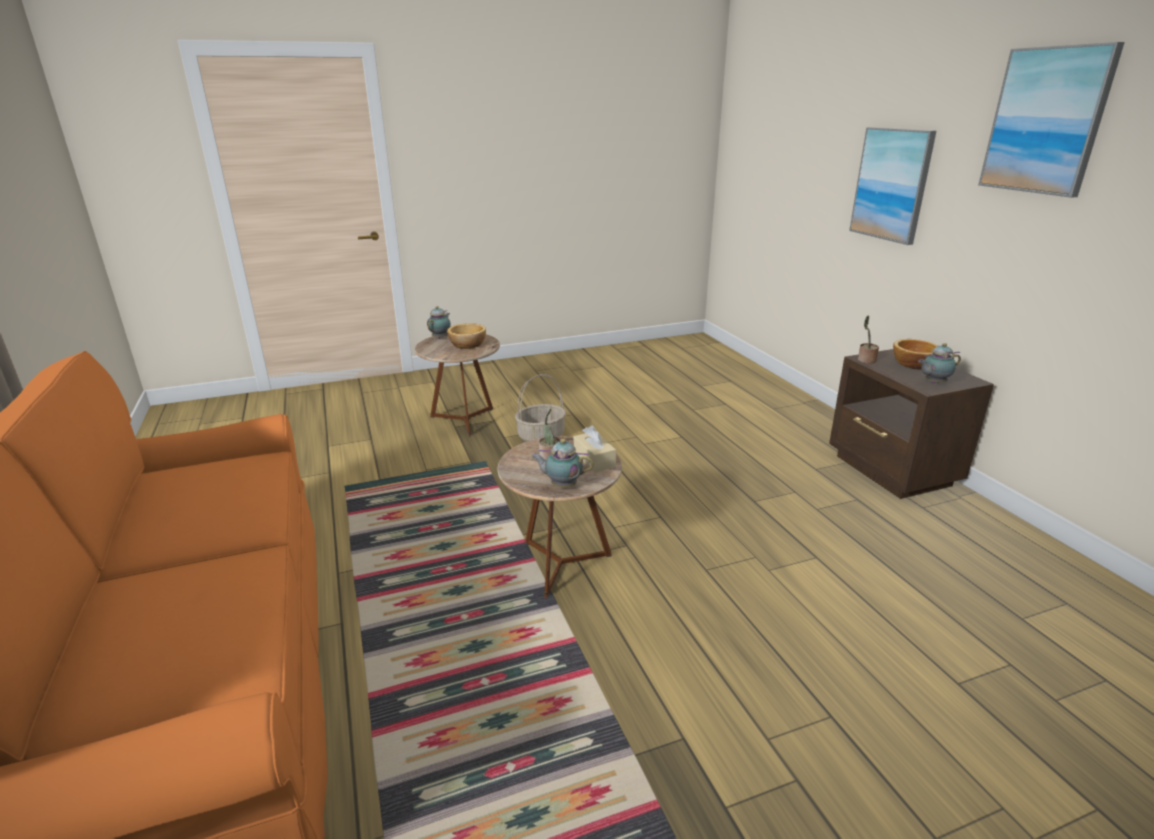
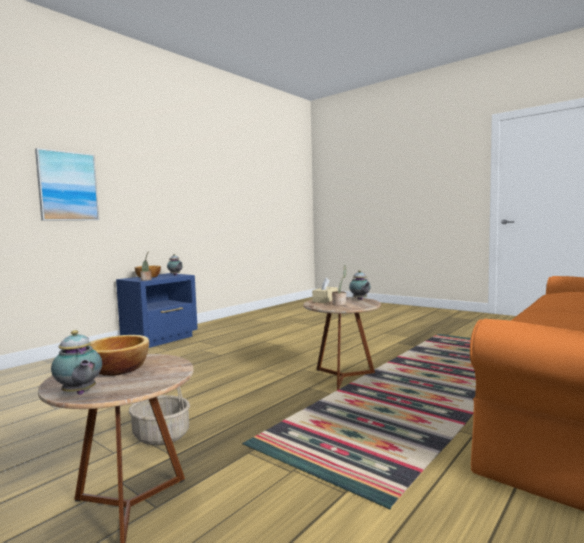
camera: 120 degrees left, 20 degrees down
teapot [427,306,451,339] -> teapot turned 120 degrees counterclockwise [51,330,102,395]
brown nightstand [829,349,994,499] -> blue nightstand [116,273,198,348]
picture [978,42,1125,198] -> none

